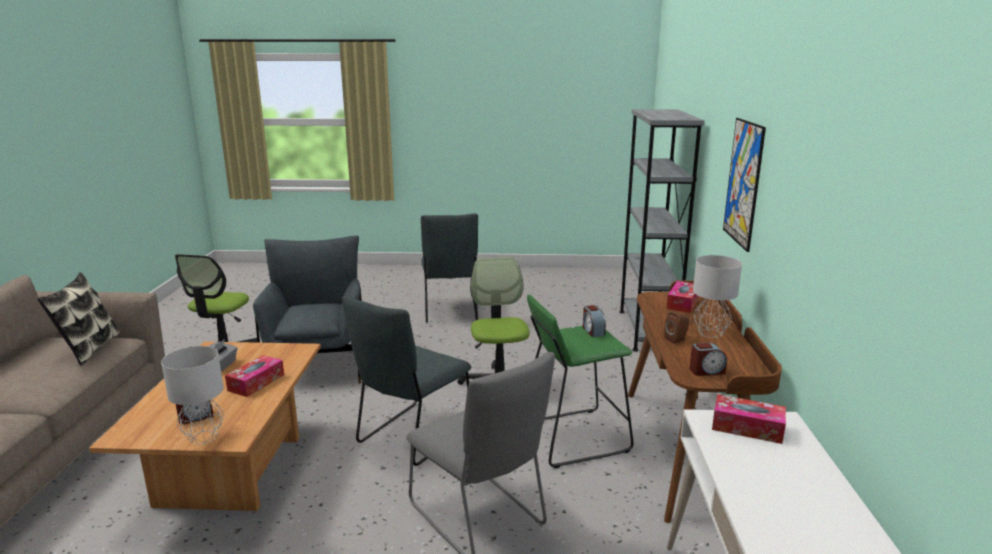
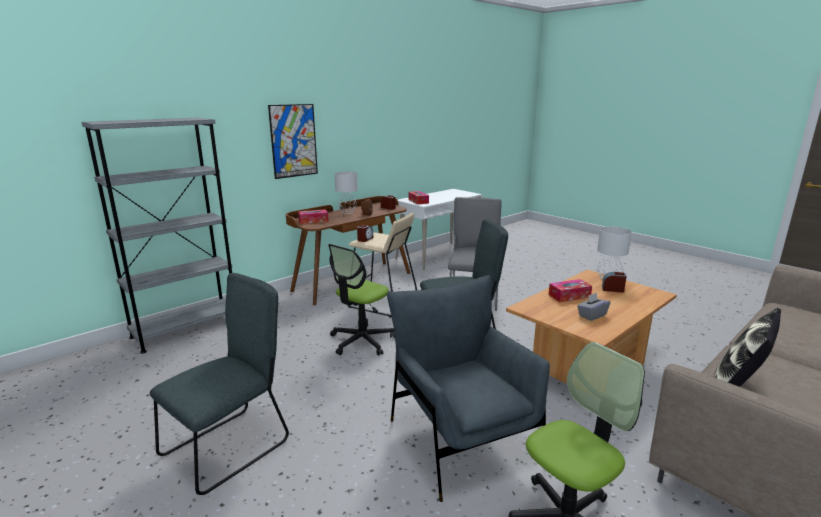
camera: 135 degrees left, 0 degrees up
grey armchair [253,236,362,384] -> grey armchair turned 120 degrees clockwise [387,275,550,502]
green stool [527,294,634,468] -> beige stool [347,213,417,318]

